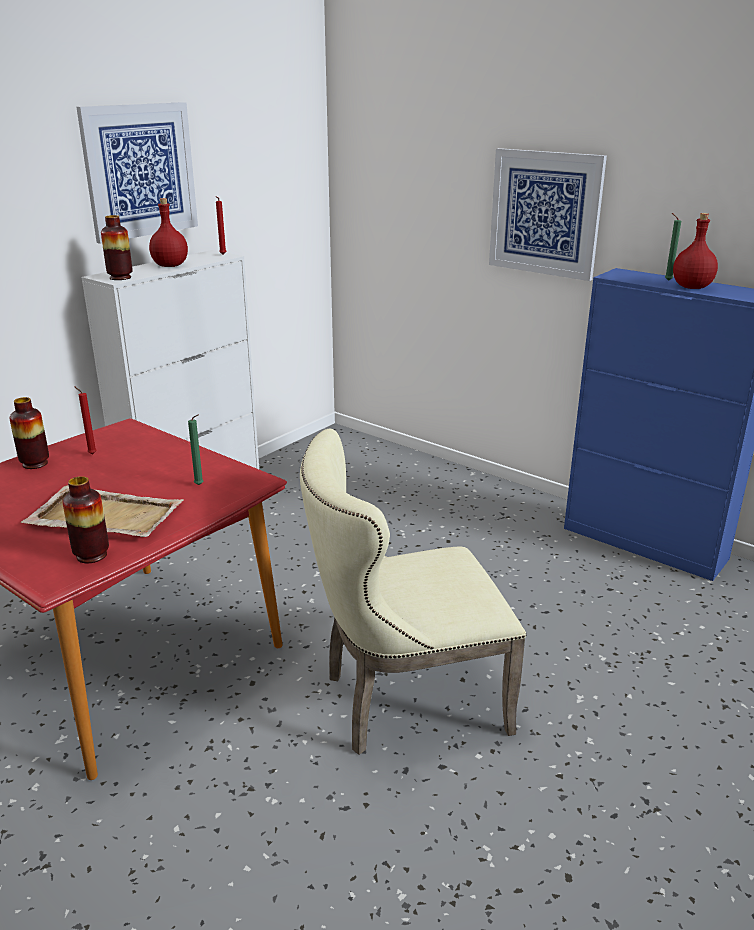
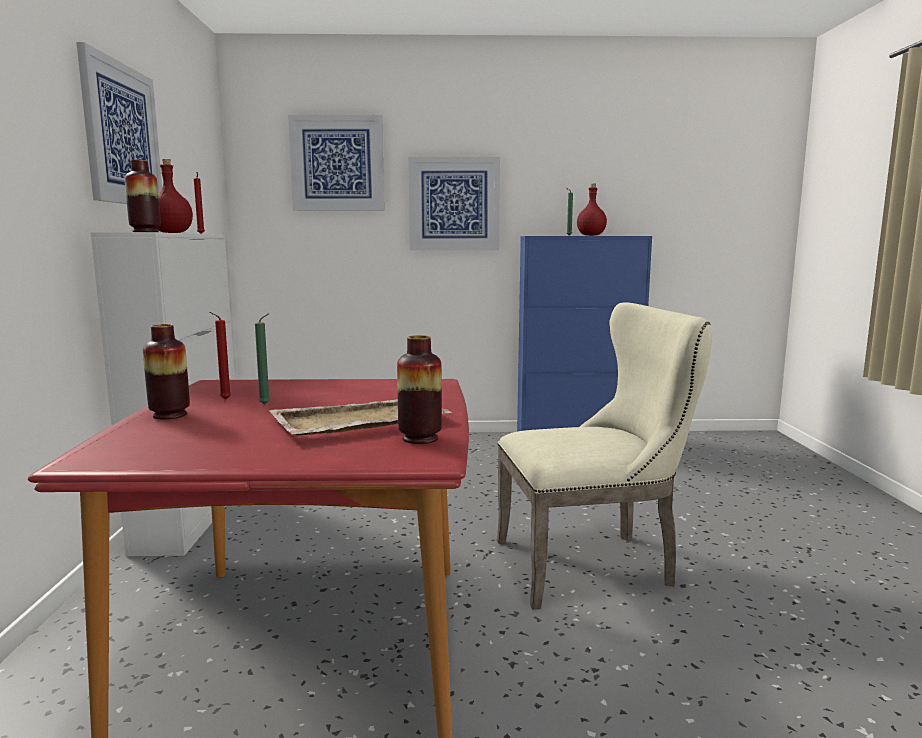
camera: 40 degrees left, 15 degrees down
green candle [188,414,203,485] -> green candle moved to [255,313,270,405]
beige chair [300,429,526,755] -> beige chair turned 135 degrees counterclockwise [497,302,712,610]
none -> picture [288,115,384,211]

